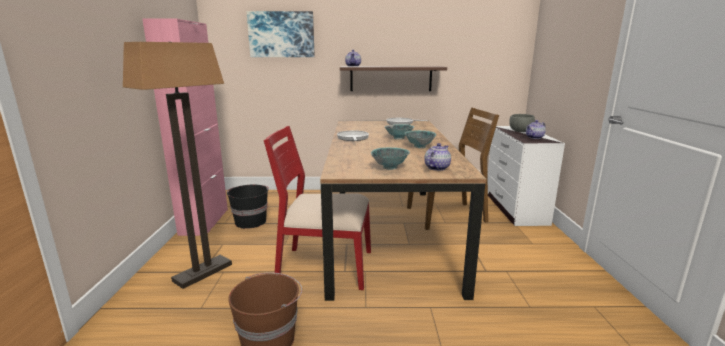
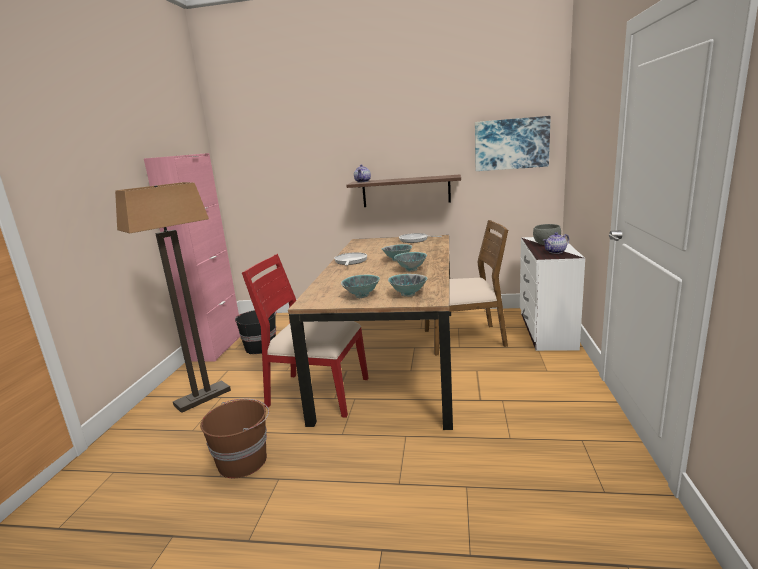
camera: 10 degrees right, 0 degrees up
picture [247,11,315,57] -> picture moved to [475,116,551,171]
teapot [424,143,451,171] -> bowl [388,274,428,297]

